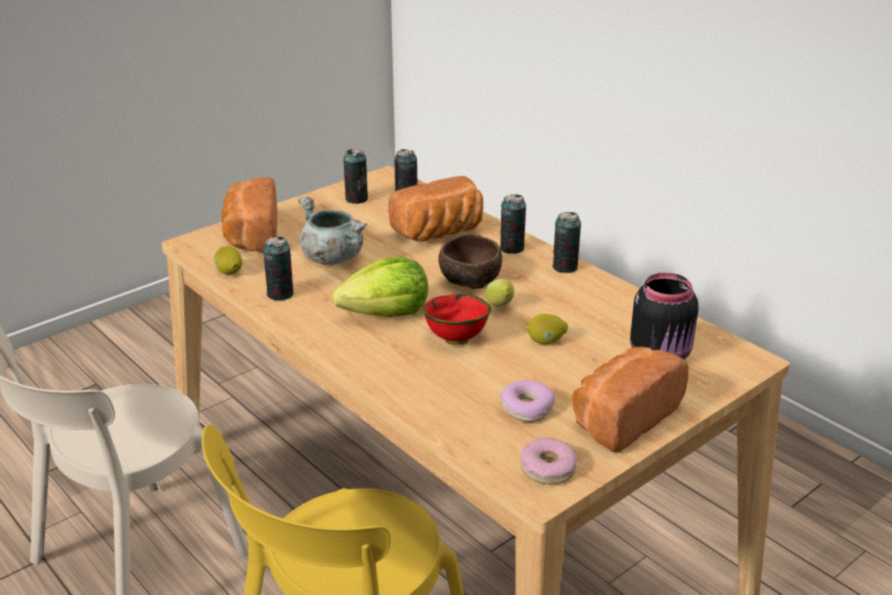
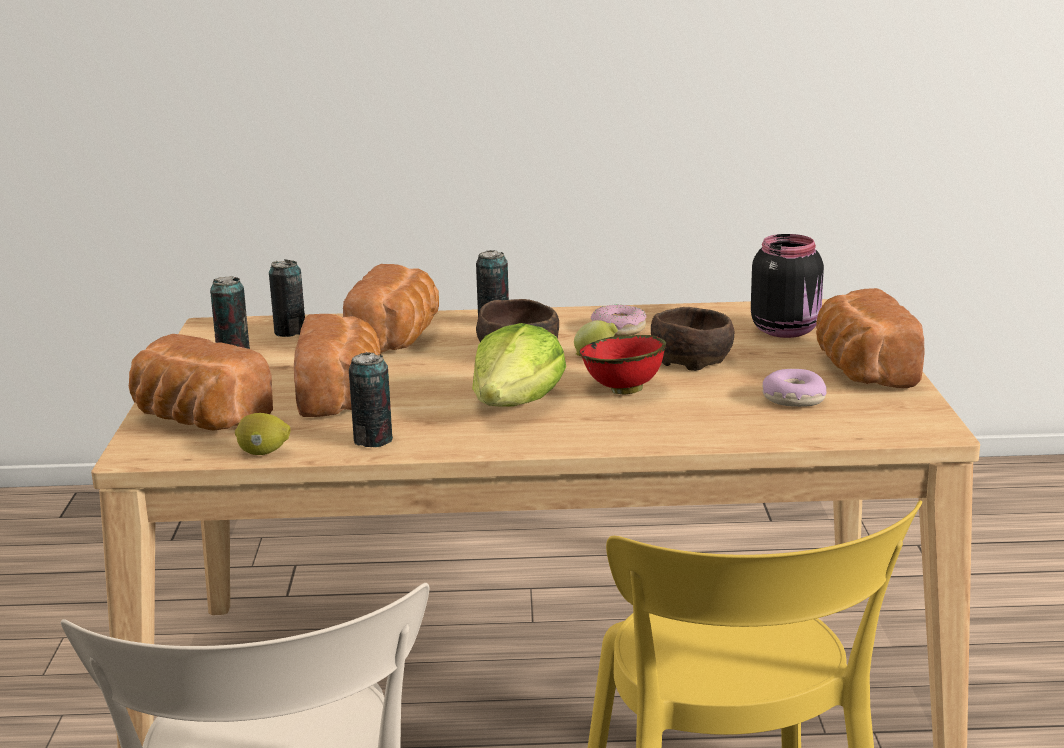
camera: 50 degrees left, 10 degrees down
grey cooking pot [298,197,367,265] -> bread [294,314,381,417]
donut [520,438,578,485] -> donut moved to [591,304,646,336]
lemon [526,314,568,344] -> brown bowl [651,307,734,371]
can [552,212,581,273] -> none

